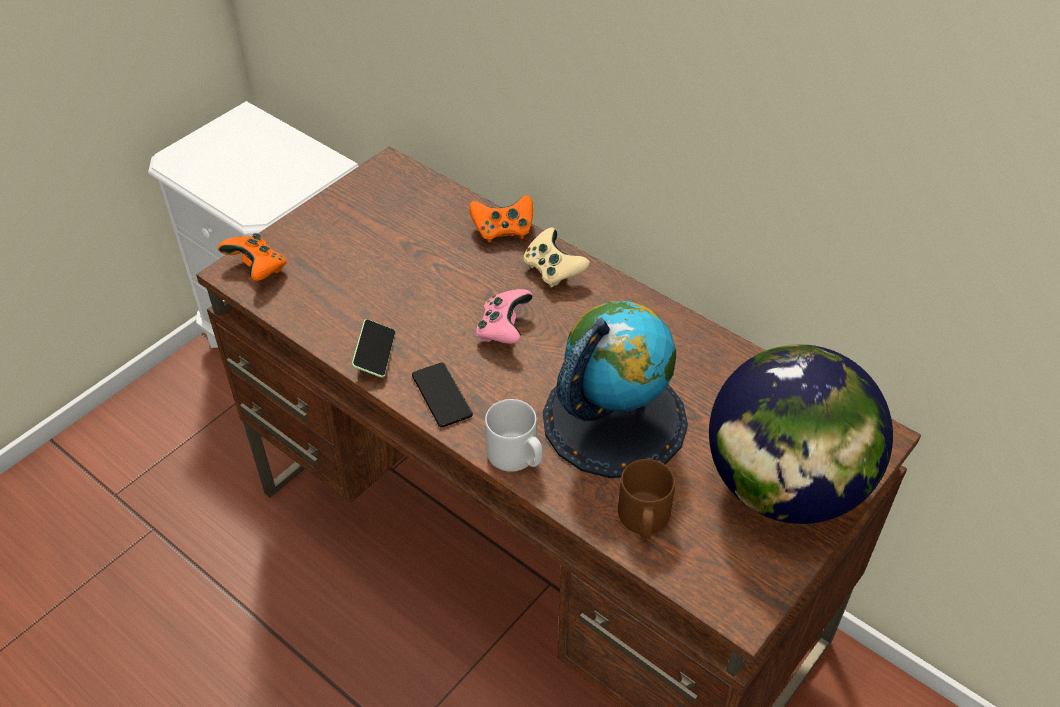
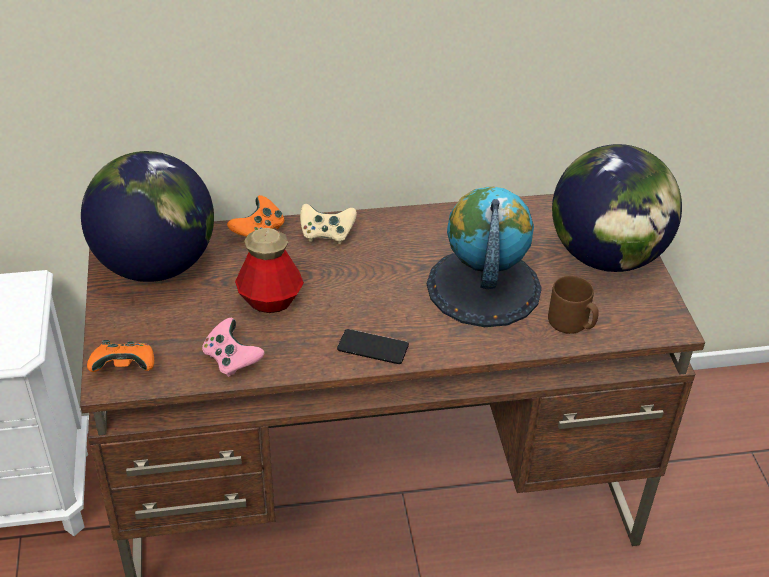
camera: 50 degrees left, 5 degrees down
phone [352,319,396,378] -> none
pink game controller [476,289,533,344] -> pink game controller moved to [202,318,265,377]
grey mug [485,399,543,472] -> none
none -> globe [81,151,214,282]
none -> bottle [235,228,304,313]

